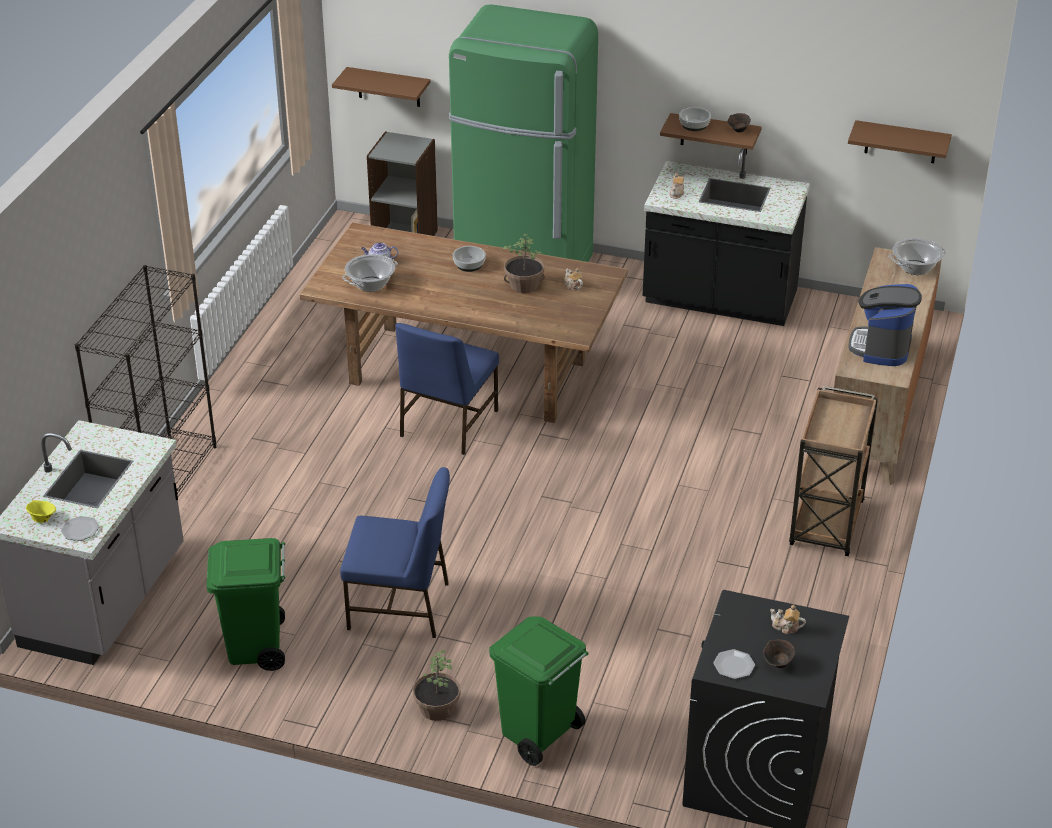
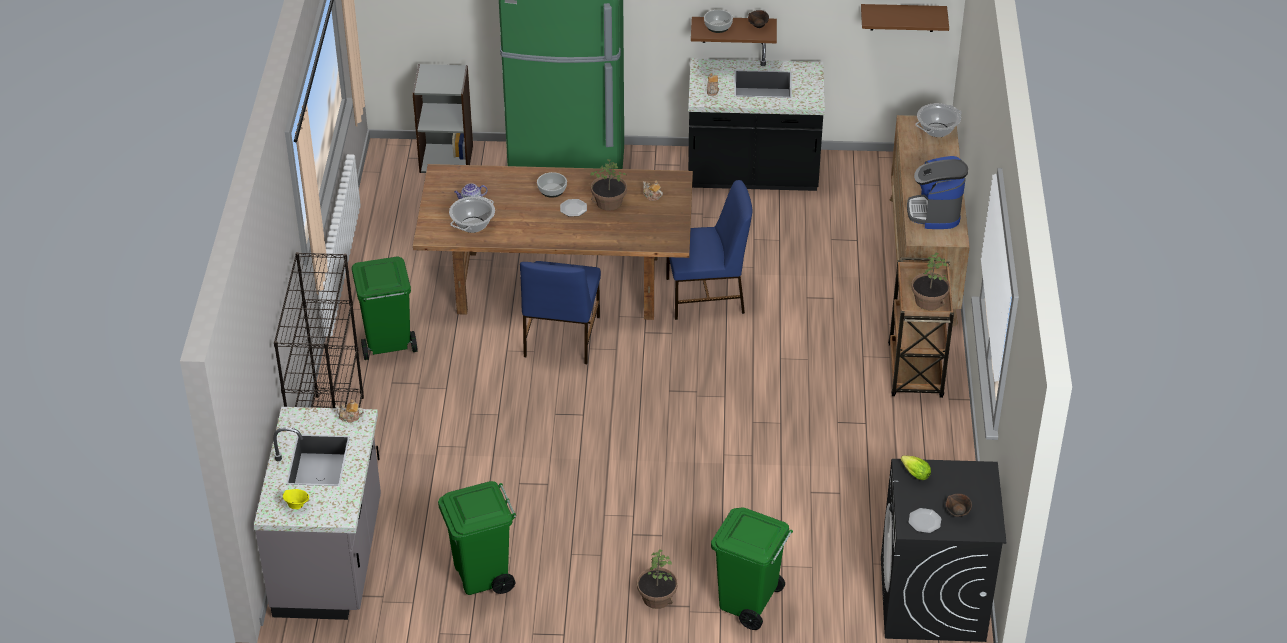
camera: 15 degrees left, 5 degrees up
plate [61,516,100,541] -> plate moved to [560,199,587,217]
brown shelf [332,67,430,107] -> none
blue chair [340,467,450,638] -> blue chair moved to [666,180,752,320]
teapot [770,605,806,634] -> teapot moved to [335,399,364,423]
none -> green trash can [352,256,418,360]
none -> lettuce [901,456,931,480]
none -> potted plant [912,252,950,310]

